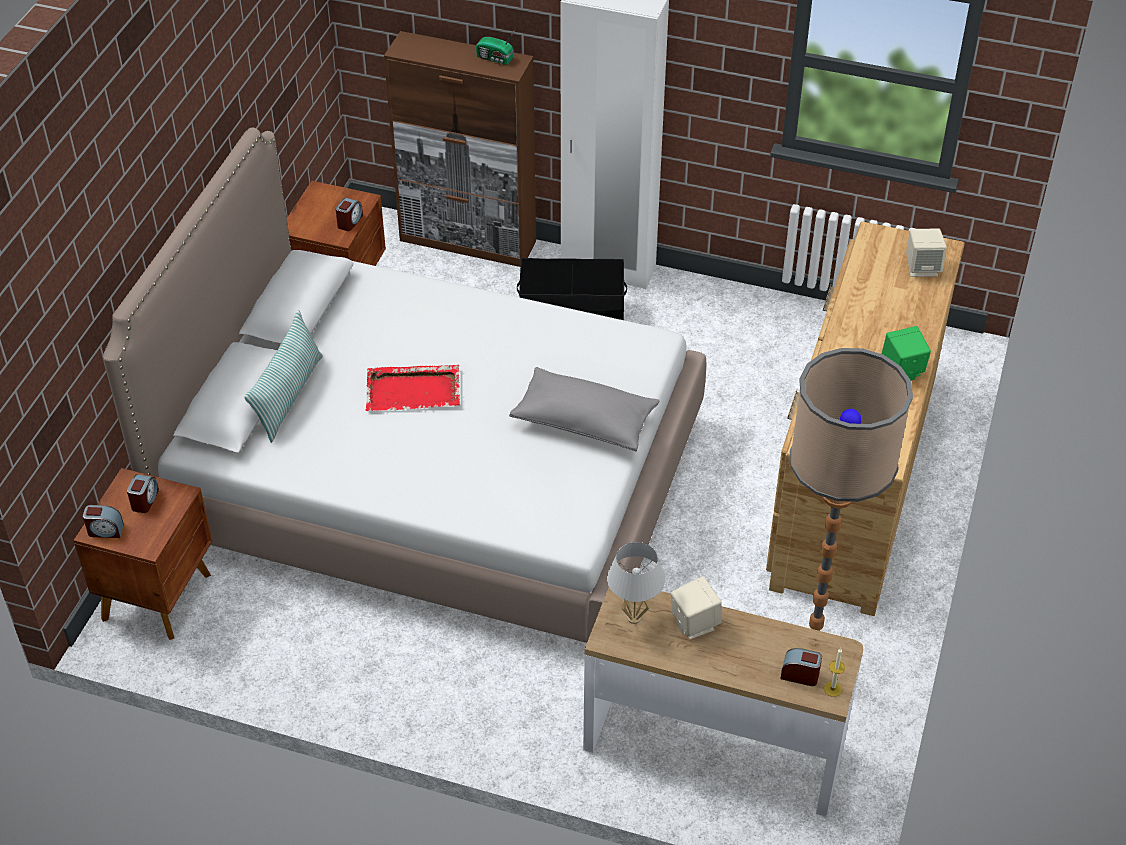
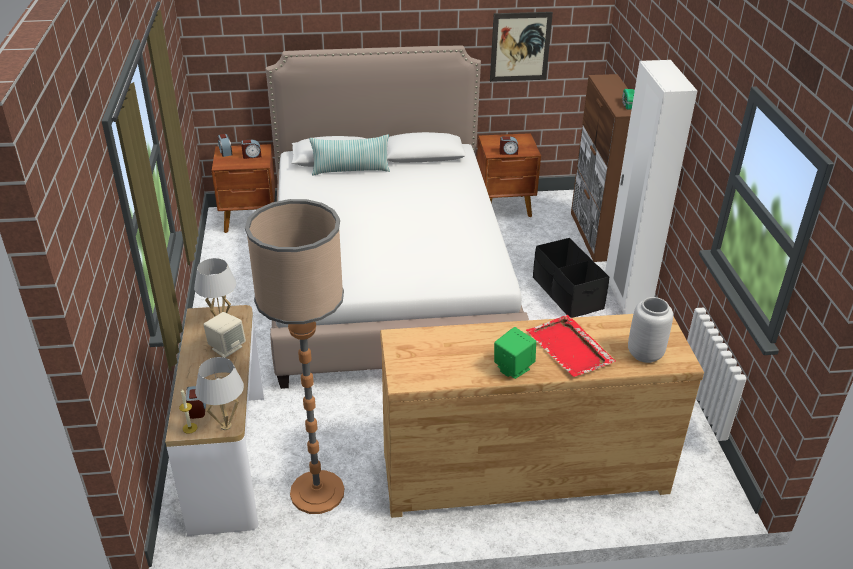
camera: 65 degrees right, 10 degrees down
red tray [366,365,460,411] -> red tray moved to [526,315,616,377]
grey pillow [509,367,659,451] -> none
beige speaker [906,228,947,277] -> grey vase [628,297,673,363]
none -> white table lamp [195,357,244,430]
none -> picture [490,12,553,82]

